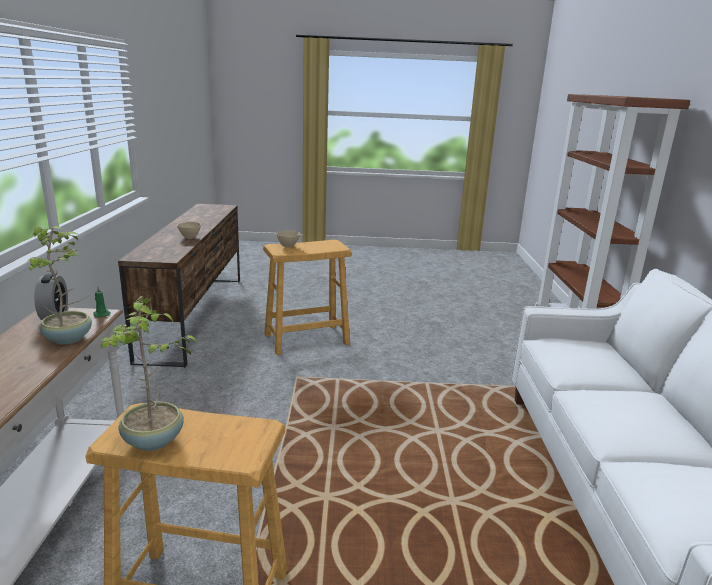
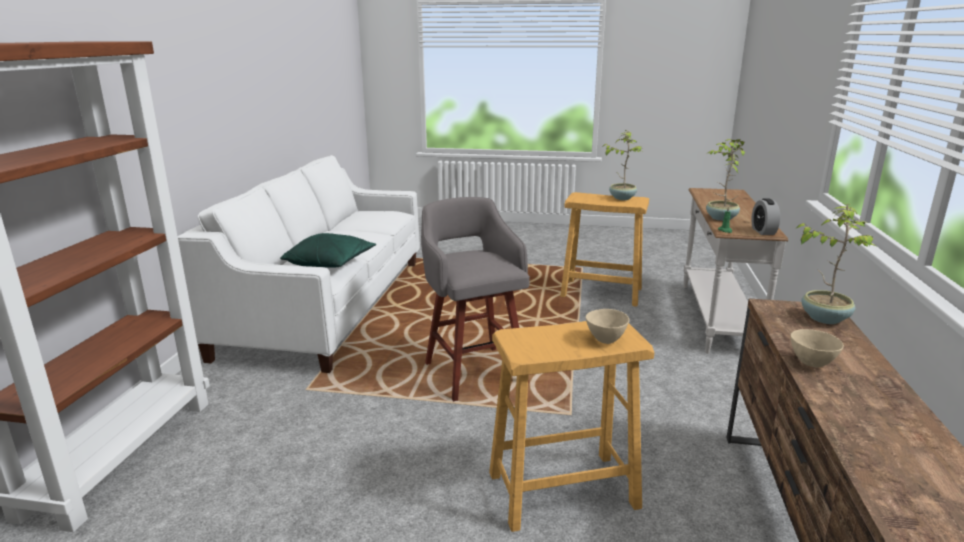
camera: 170 degrees left, 0 degrees up
none -> green pillow [280,233,376,268]
none -> grey stool [421,197,530,401]
none -> potted plant [796,203,878,324]

